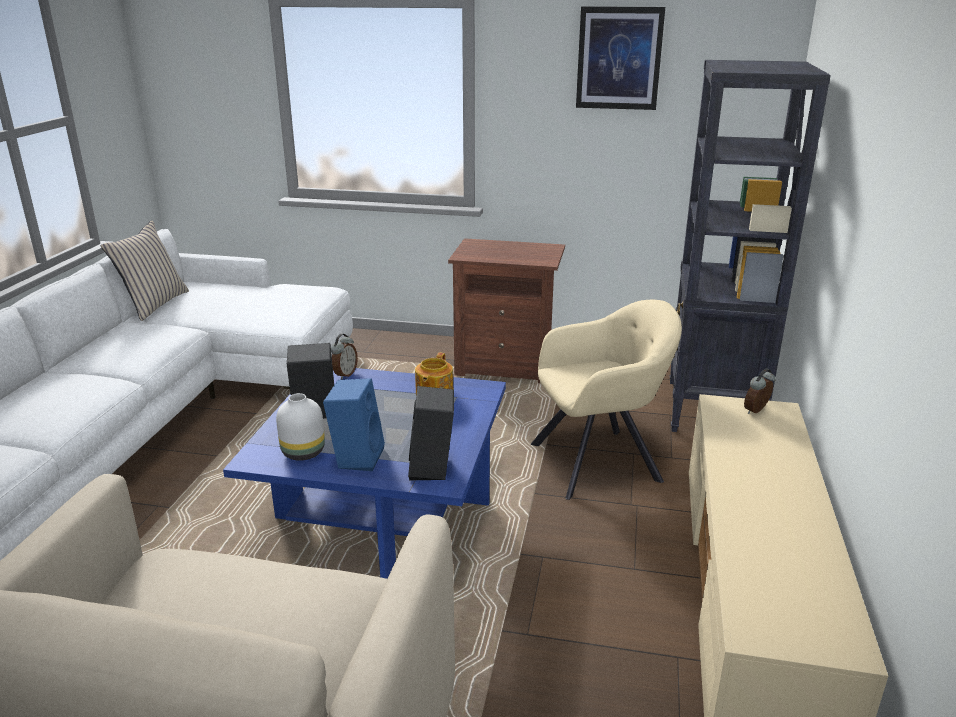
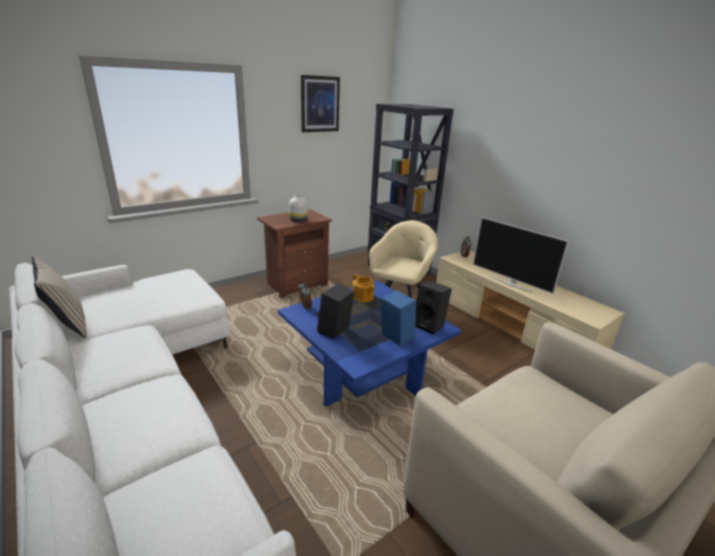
camera: 50 degrees left, 0 degrees up
white vase [276,393,325,461] -> white vase moved to [289,195,308,222]
none -> television [473,217,569,294]

